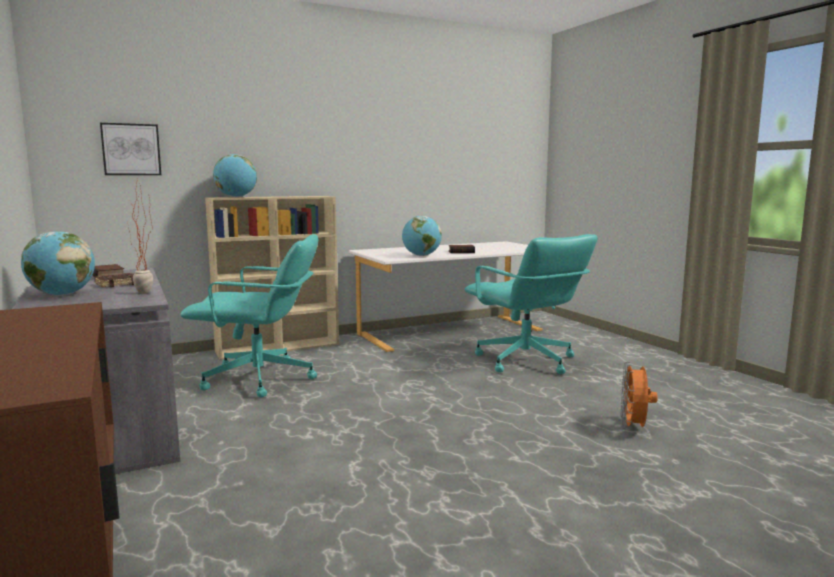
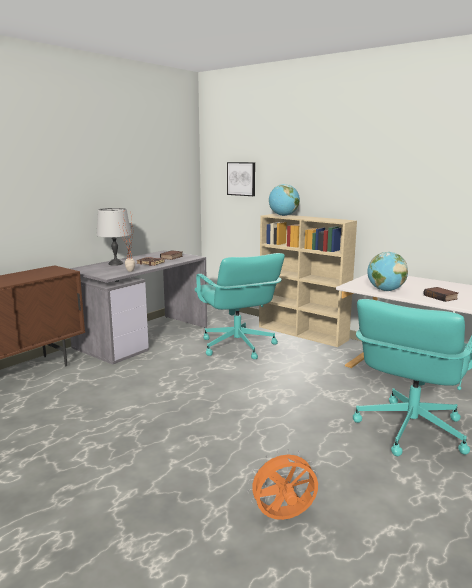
camera: 65 degrees right, 5 degrees up
globe [21,231,95,296] -> grey table lamp [96,208,131,266]

